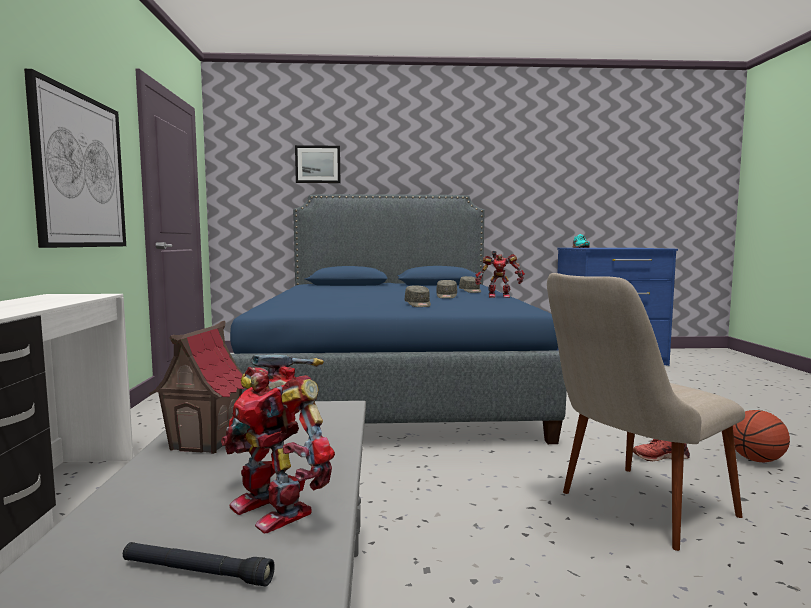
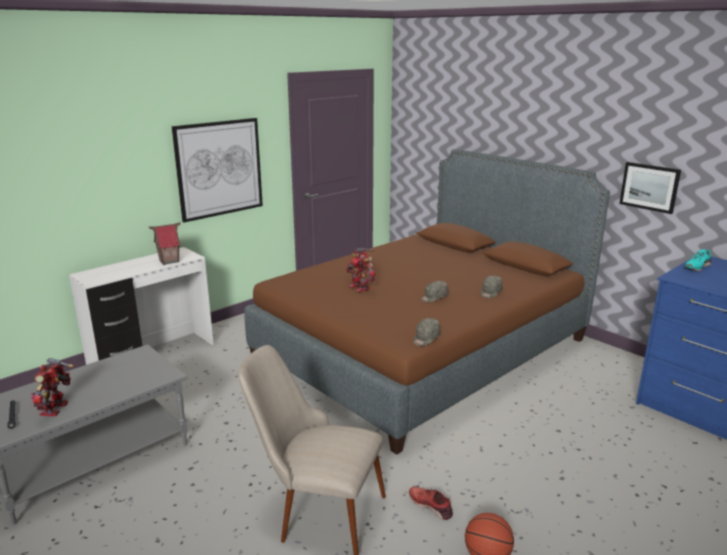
camera: 50 degrees right, 15 degrees up
toy house [149,321,245,454] -> toy house moved to [149,222,181,265]
blue bed [230,194,567,444] -> brown bed [244,149,610,455]
picture [295,145,340,183] -> picture moved to [619,162,681,214]
grey cap [405,285,431,307] -> grey cap moved to [413,318,440,346]
toy robot [475,250,525,298] -> toy robot moved to [346,248,376,292]

